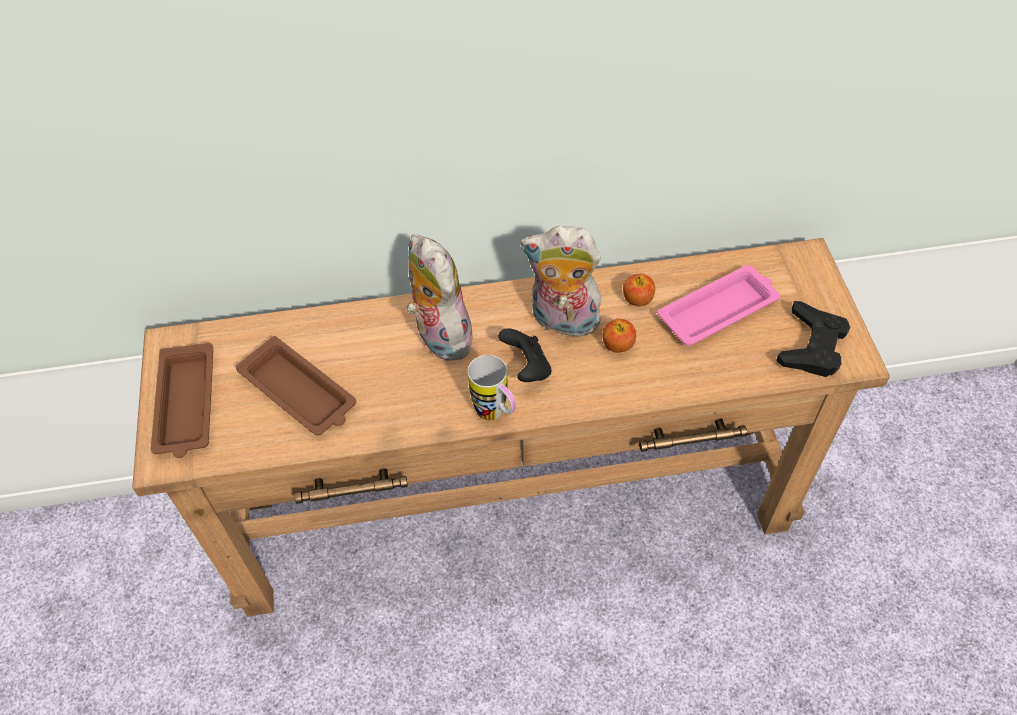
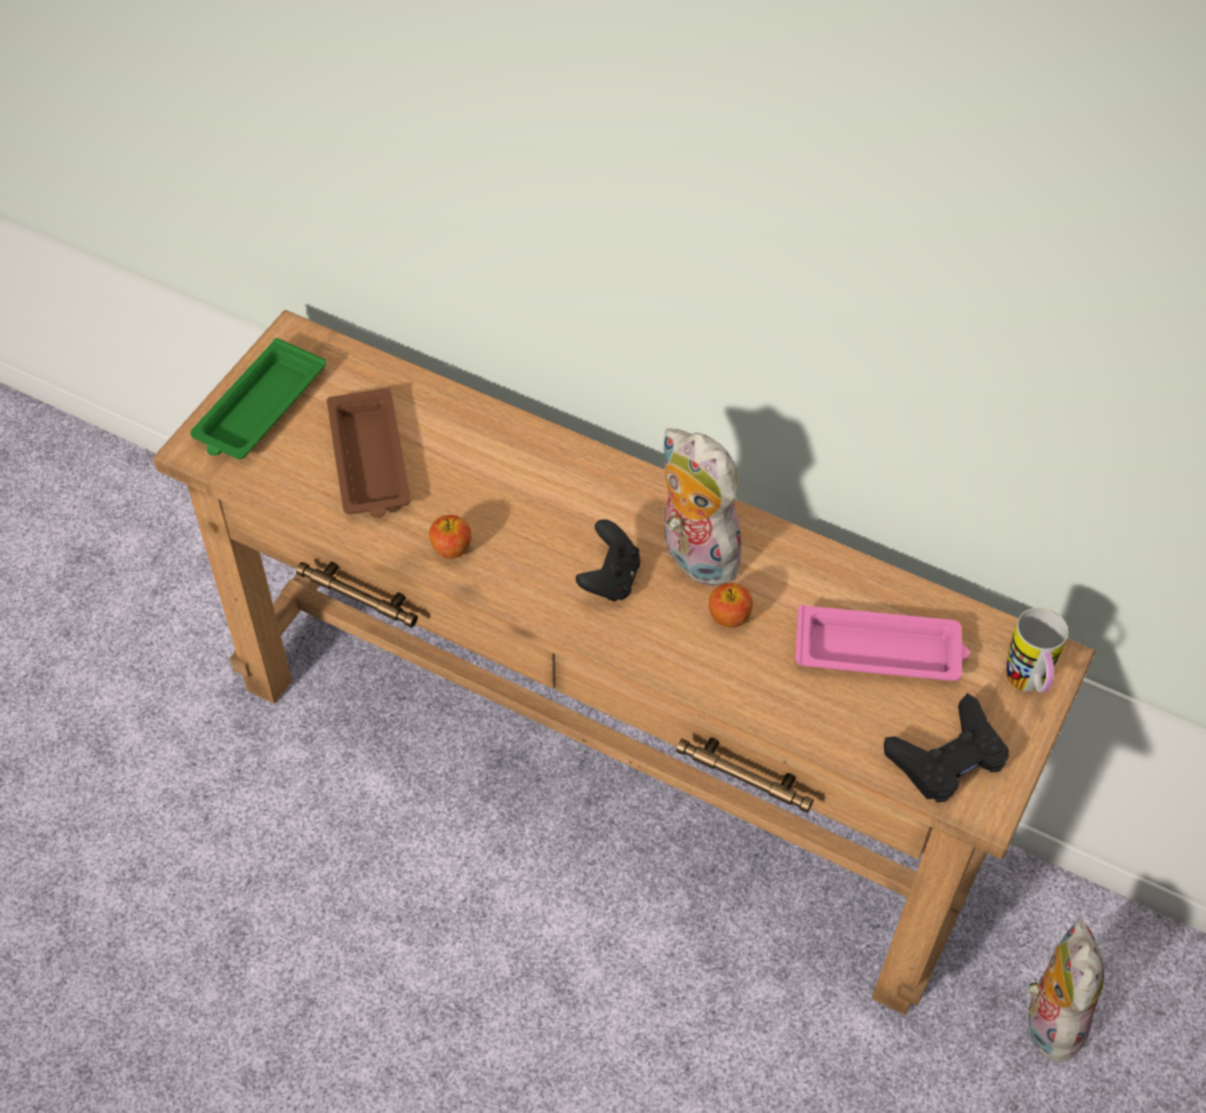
camera: 35 degrees right, 0 degrees up
brown tray [151,343,213,458] -> green tray [190,338,326,459]
plush toy [406,234,473,361] -> plush toy moved to [1023,919,1104,1068]
mug [468,355,516,420] -> mug moved to [1007,607,1068,693]
apple [623,274,655,306] -> apple moved to [429,515,471,559]

